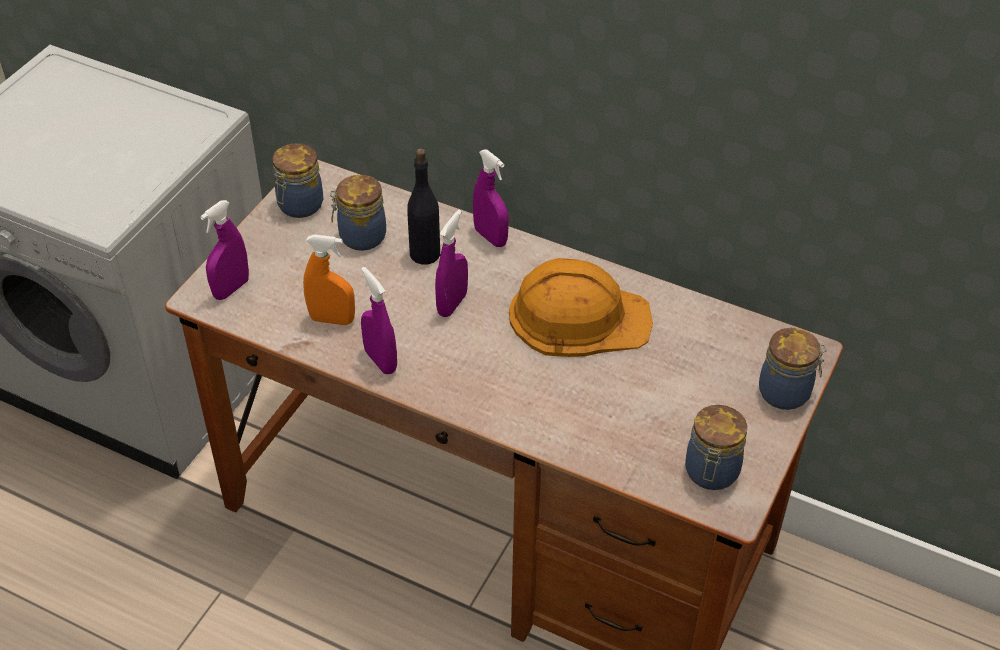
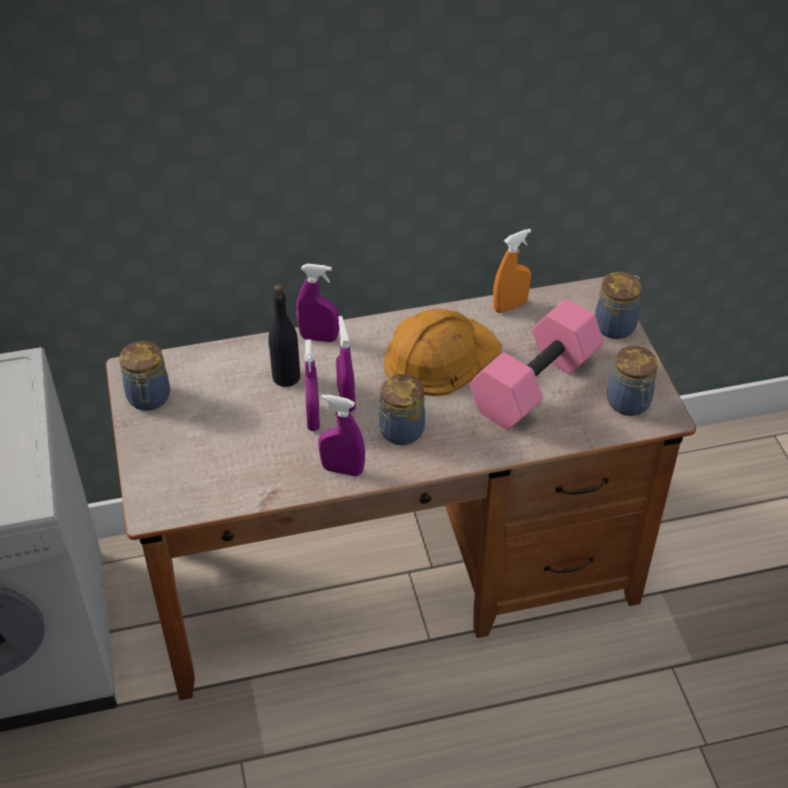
camera: 40 degrees left, 0 degrees up
purple spray bottle [200,200,249,300] -> purple spray bottle moved to [305,339,320,431]
orange spray bottle [303,234,355,325] -> orange spray bottle moved to [493,229,531,313]
jar [330,175,386,251] -> jar moved to [379,374,425,445]
none -> pink dumbbell [469,299,604,430]

